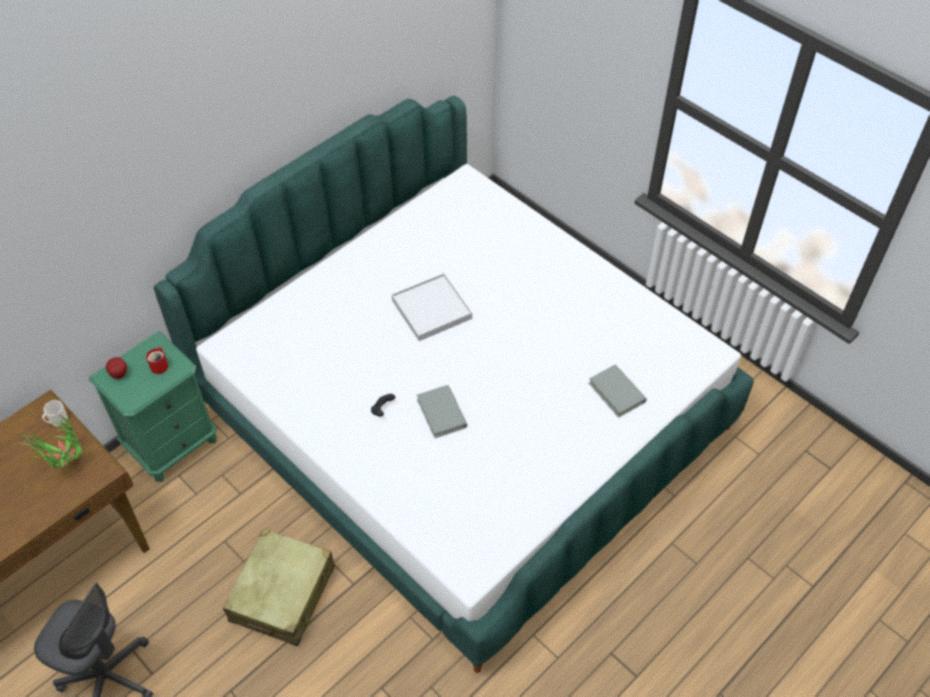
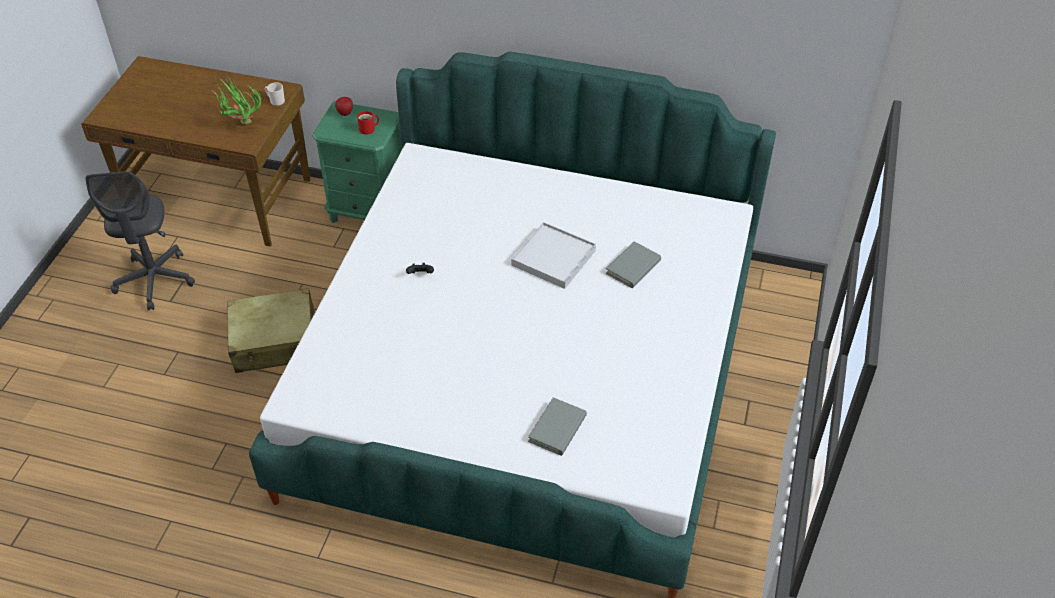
camera: 60 degrees right, 5 degrees down
grey book [417,385,467,438] -> grey book moved to [605,241,661,288]

